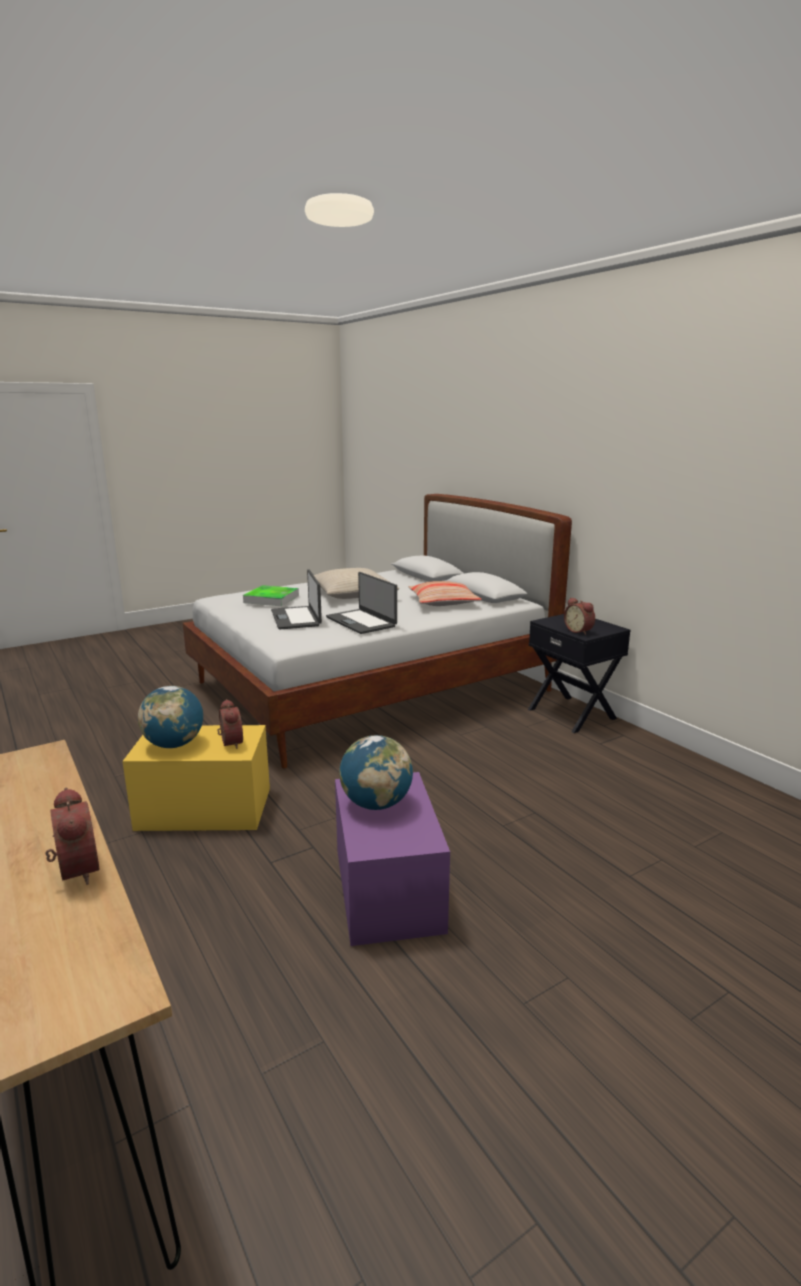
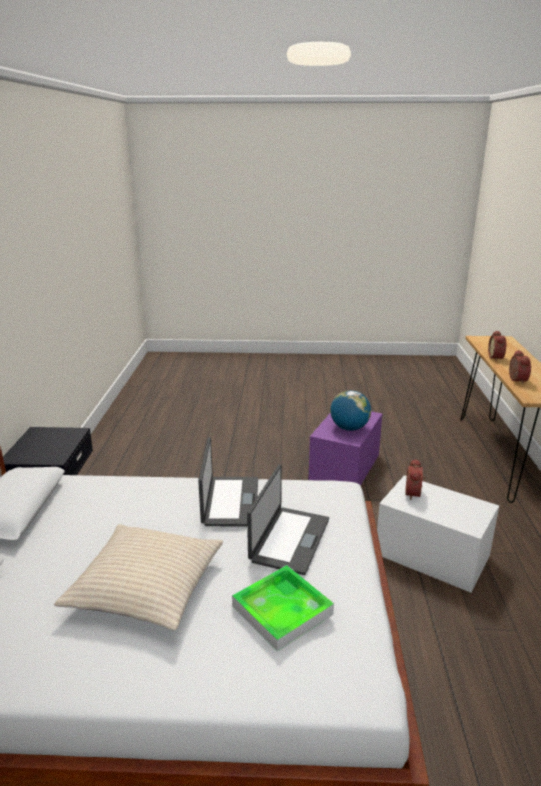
camera: 145 degrees left, 5 degrees up
yellow storage box [122,725,270,831] -> white storage box [377,475,499,592]
globe [138,686,203,748] -> none
pillow [408,581,482,606] -> none
alarm clock [564,597,595,635] -> alarm clock moved to [509,350,531,384]

